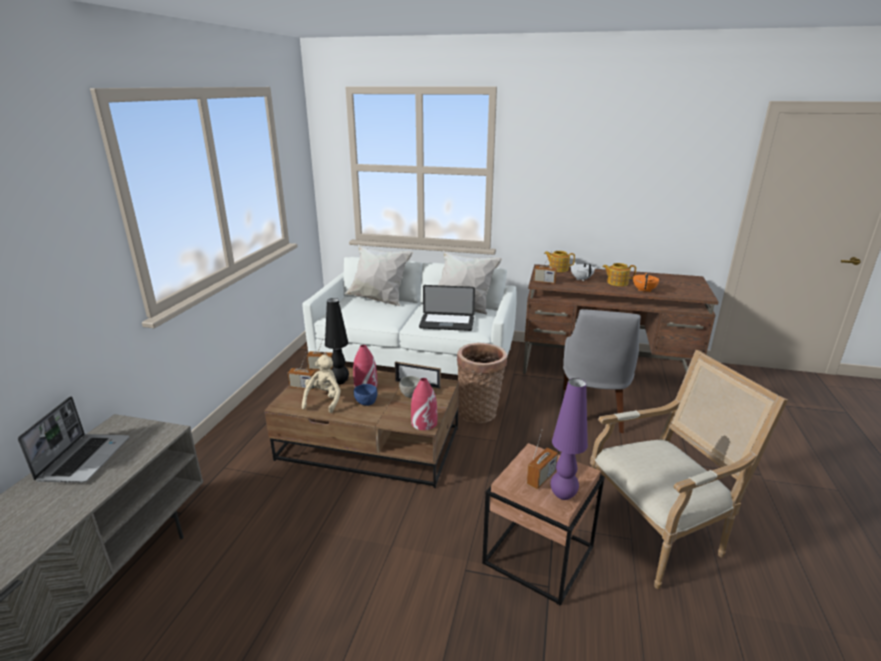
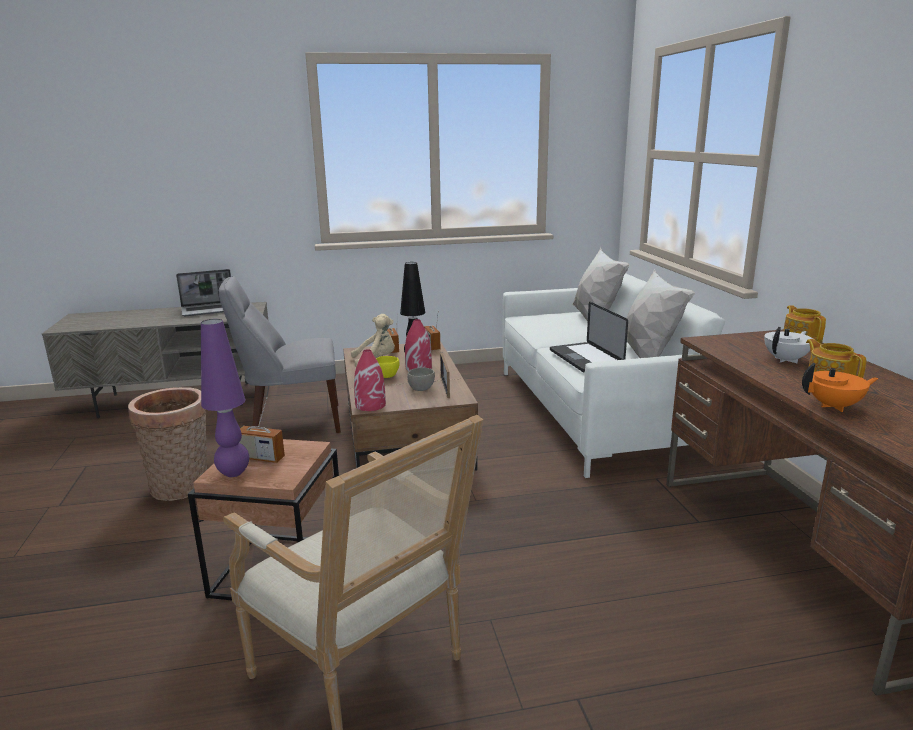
camera: 65 degrees right, 5 degrees down
blue bowl [354,384,377,406] -> yellow bowl [376,356,400,378]
basket [457,343,507,424] -> basket moved to [128,387,207,501]
radio [533,251,557,284] -> none
grey chair [563,309,641,433] -> grey chair moved to [219,276,341,433]

